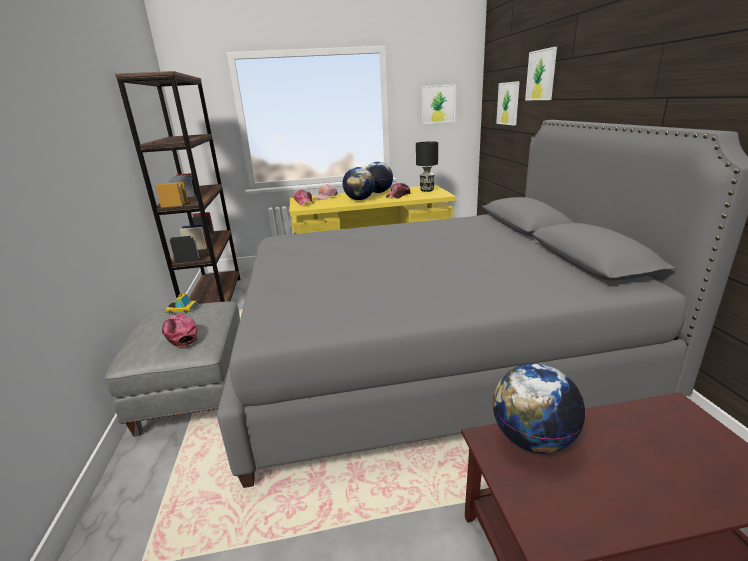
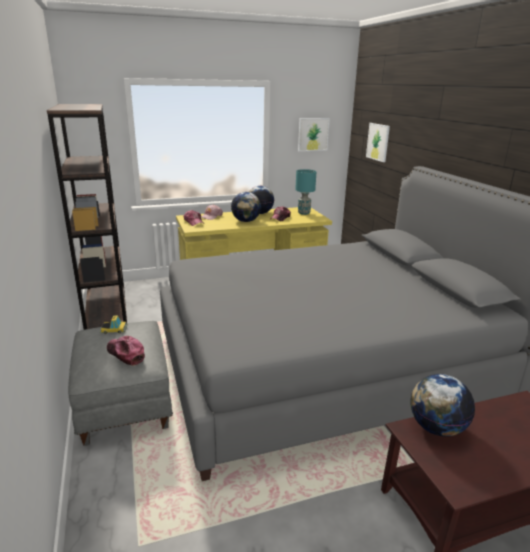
camera: 10 degrees left, 0 degrees up
black table lamp [416,141,438,192] -> turquoise table lamp [295,169,316,215]
picture [525,47,557,100] -> none

